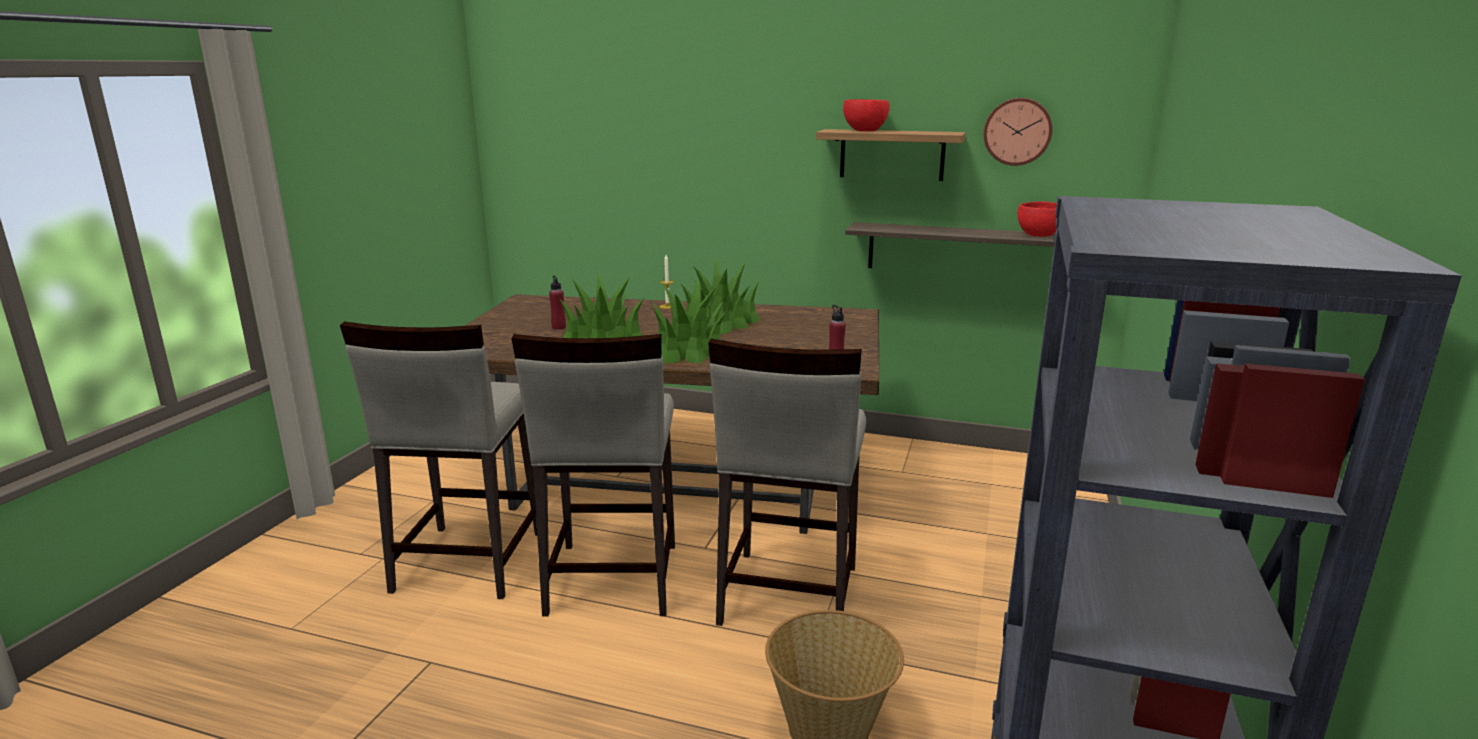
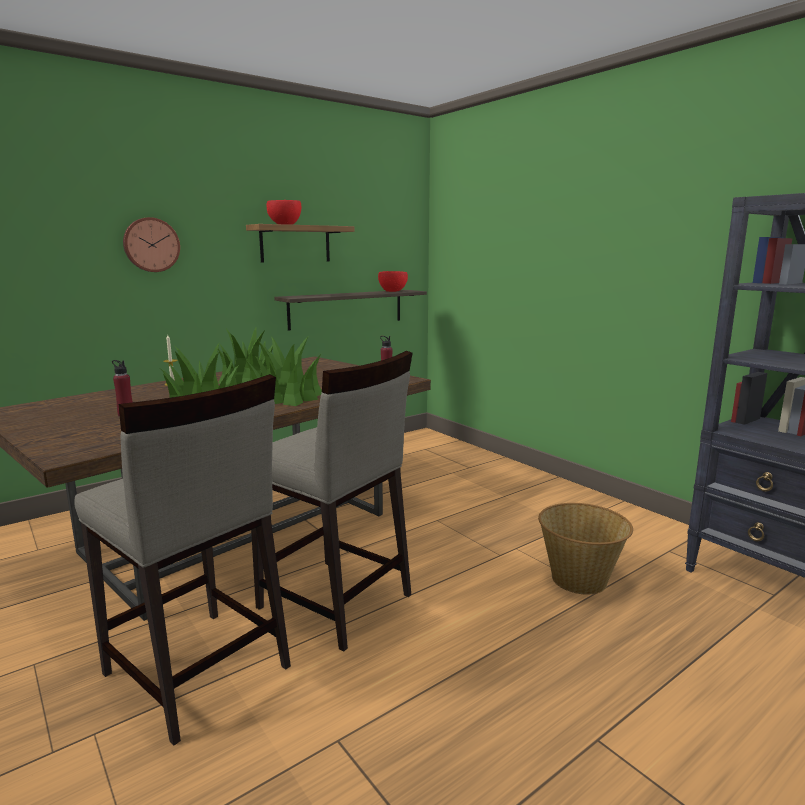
camera: 55 degrees left, 5 degrees down
beige stool [708,339,866,626] -> none
wall clock [984,98,1052,166] -> wall clock moved to [123,217,180,272]

